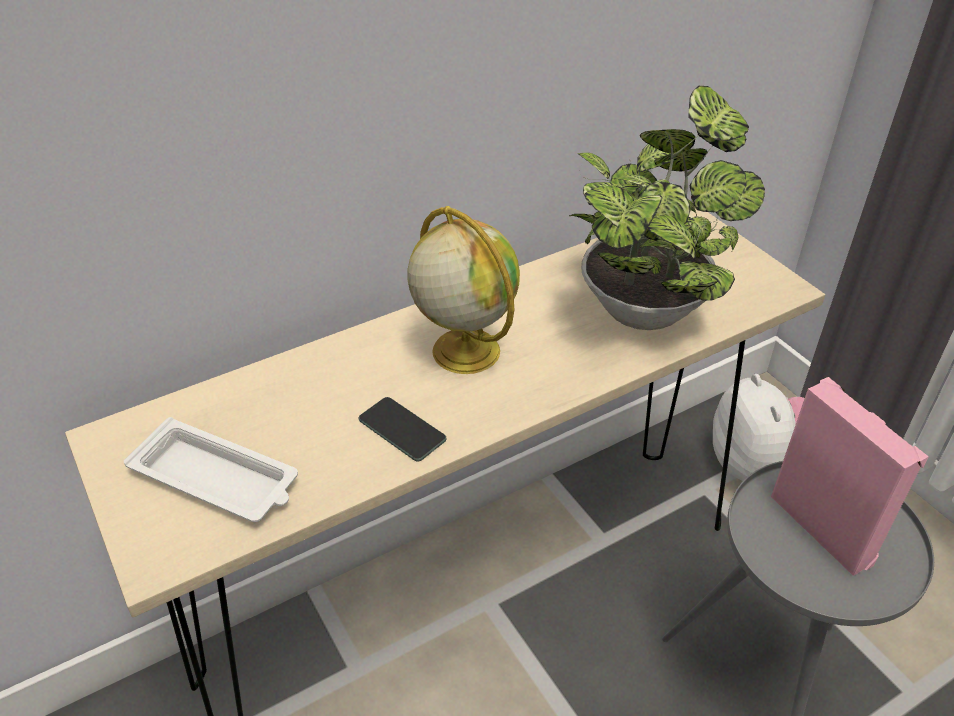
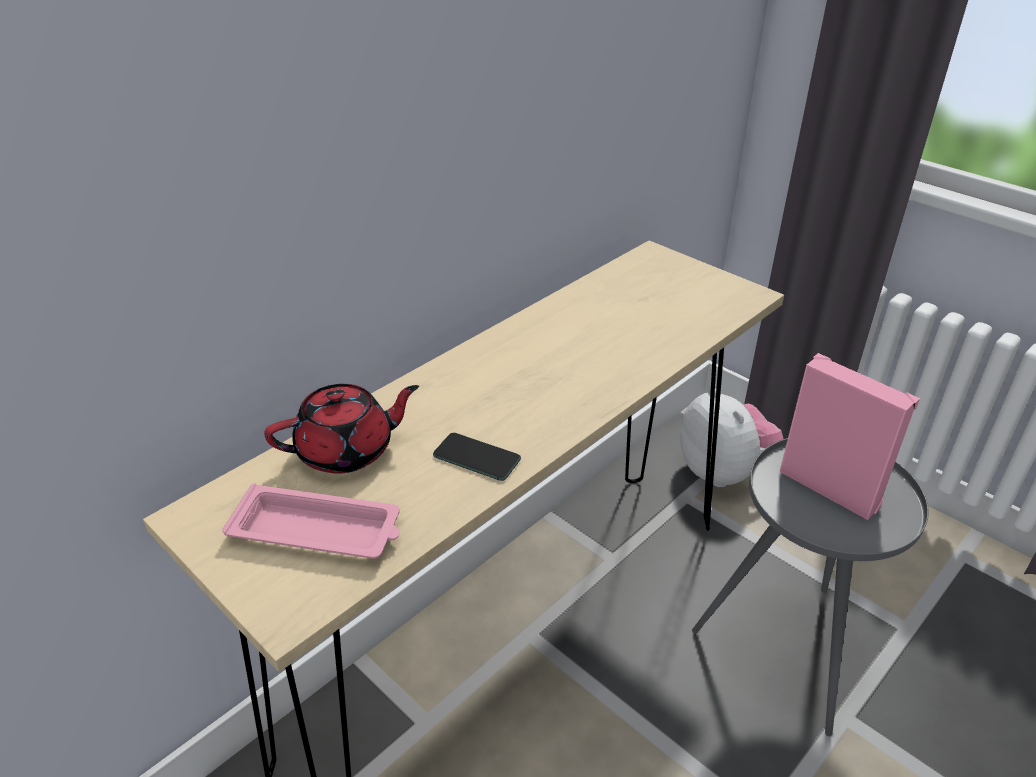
camera: 15 degrees left, 5 degrees down
white tray [124,417,298,522] -> pink tray [222,483,400,559]
globe [407,206,520,374] -> none
potted plant [569,86,765,330] -> none
none -> red teapot [264,384,419,474]

